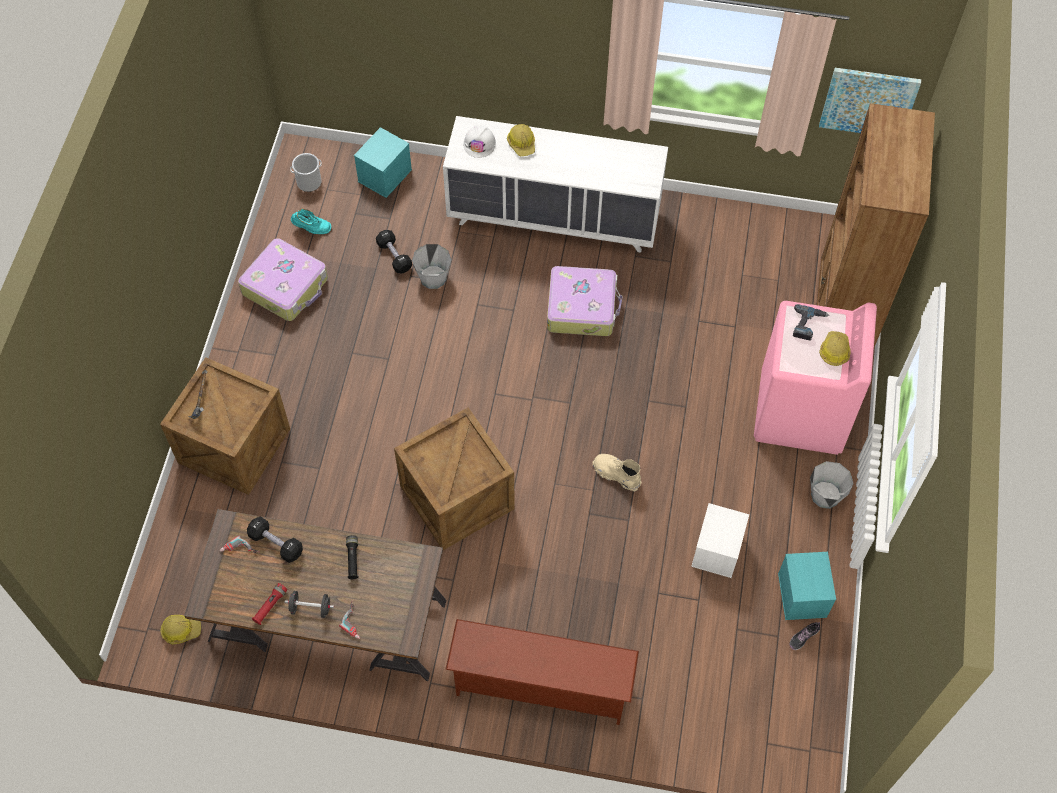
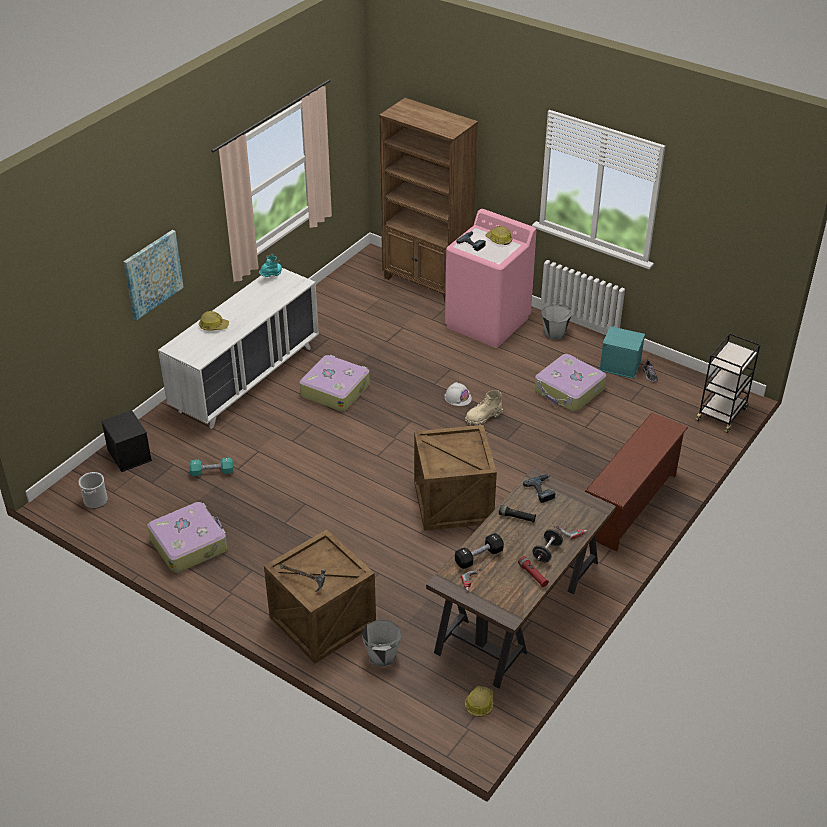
camera: 65 degrees left, 20 degrees down
turquoise boot [291,209,331,234] -> turquoise boot moved to [259,254,282,277]
turquoise storage box [354,127,412,198] -> black storage box [101,411,152,472]
black dumbbell [376,230,412,273] -> turquoise dumbbell [189,457,233,476]
grey bucket [412,244,452,289] -> grey bucket moved to [362,620,402,667]
white hard hat [463,125,496,158] -> white hard hat moved to [444,382,472,406]
white storage box [691,503,749,578] -> suitcase [534,354,606,412]
picture [819,68,921,133] -> picture moved to [123,230,184,320]
none -> power drill [523,474,556,503]
none -> black cart [695,333,761,433]

